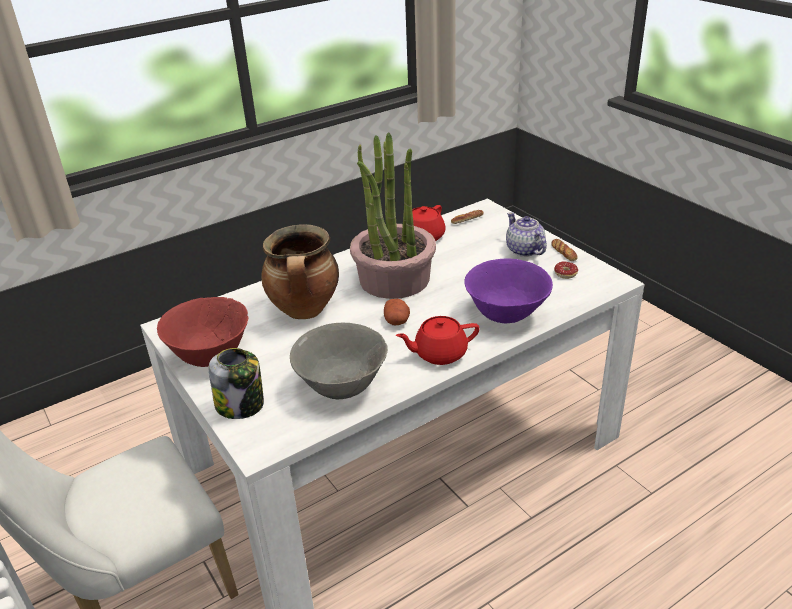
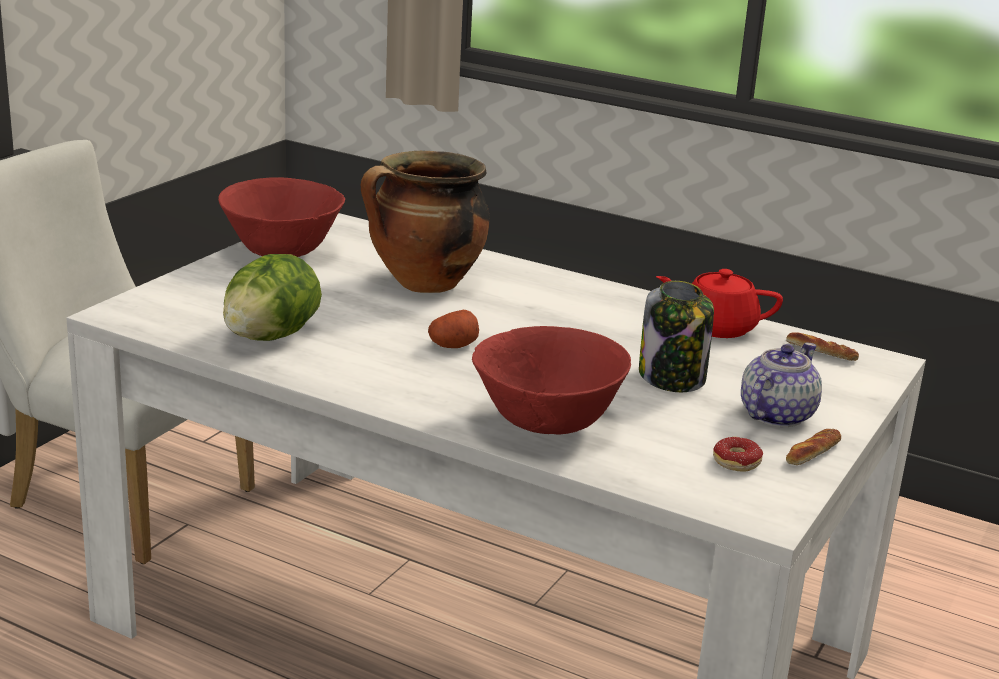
camera: 60 degrees right, 10 degrees down
jar [209,348,264,419] -> jar moved to [639,281,714,392]
grey bowl [290,323,388,399] -> lettuce [223,254,322,341]
potted plant [350,132,436,299] -> none
red teapot [396,316,480,365] -> none
purple bowl [465,259,553,323] -> red bowl [472,326,631,435]

